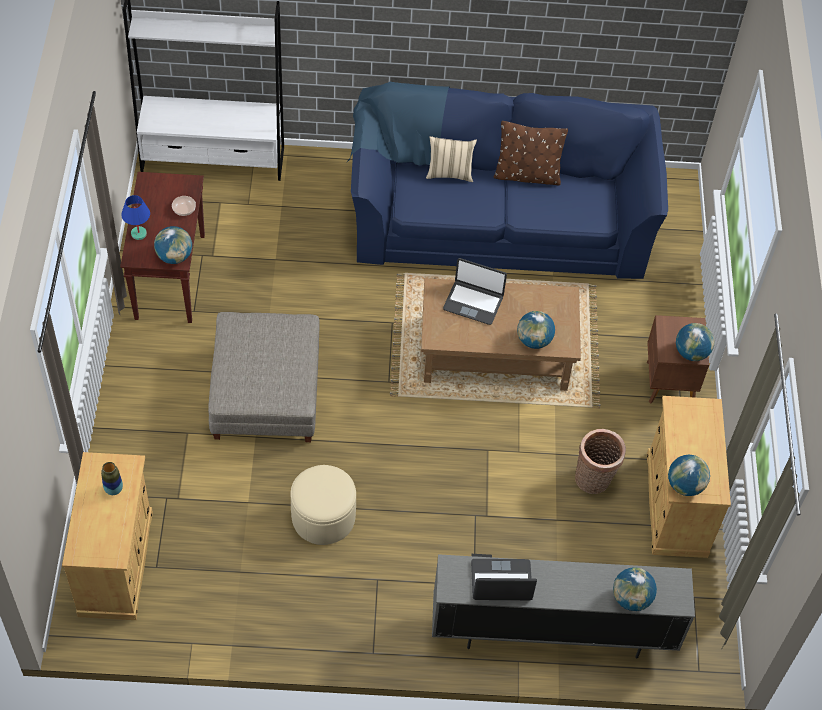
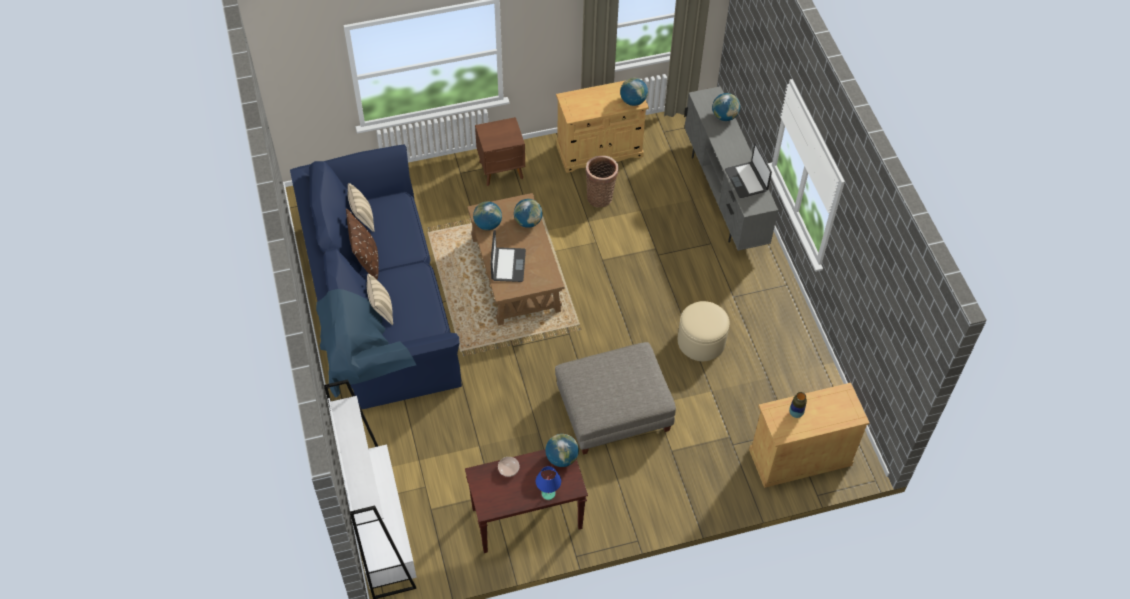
camera: 105 degrees left, 0 degrees up
globe [676,323,715,361] -> globe moved to [473,201,502,230]
none -> beige pillow [348,183,374,232]

